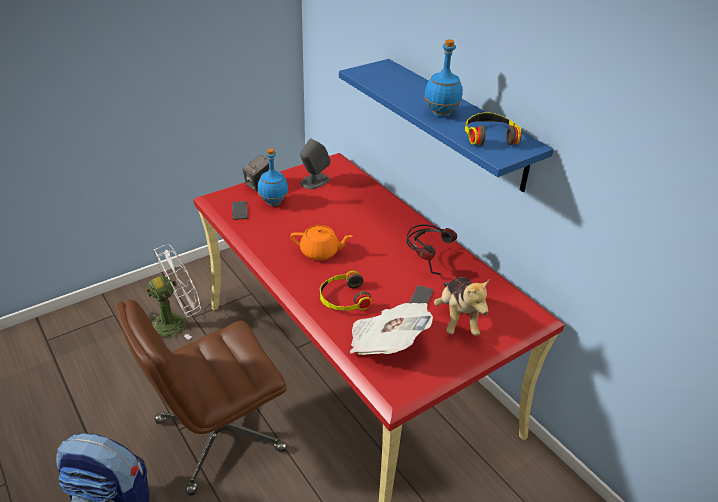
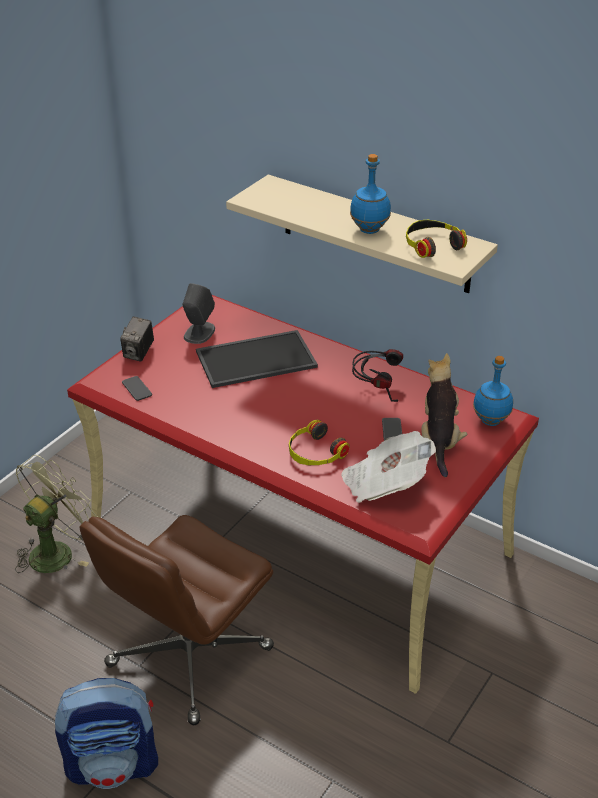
camera: 20 degrees left, 0 degrees up
white fan [146,244,201,340] -> green fan [15,455,98,573]
blue bottle [258,148,288,206] -> blue bottle moved to [473,356,513,426]
orange teapot [290,225,352,260] -> none
blue shelf [339,59,554,192] -> beige shelf [226,175,498,293]
plush toy [434,277,490,336] -> plush toy turned 150 degrees counterclockwise [421,353,467,477]
none -> tray [196,330,318,388]

